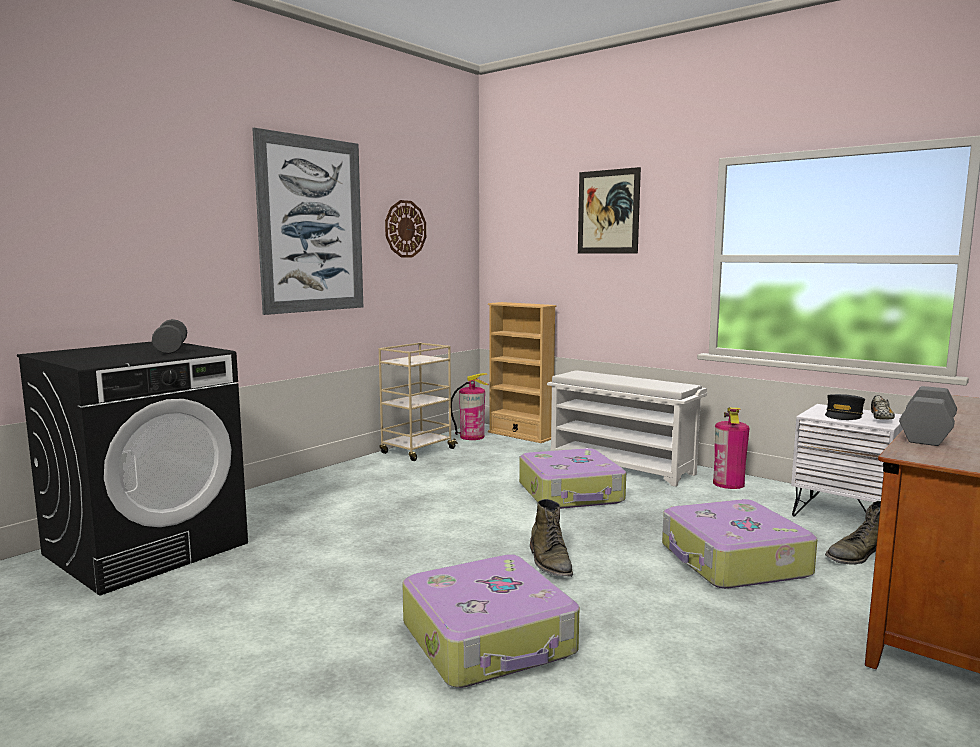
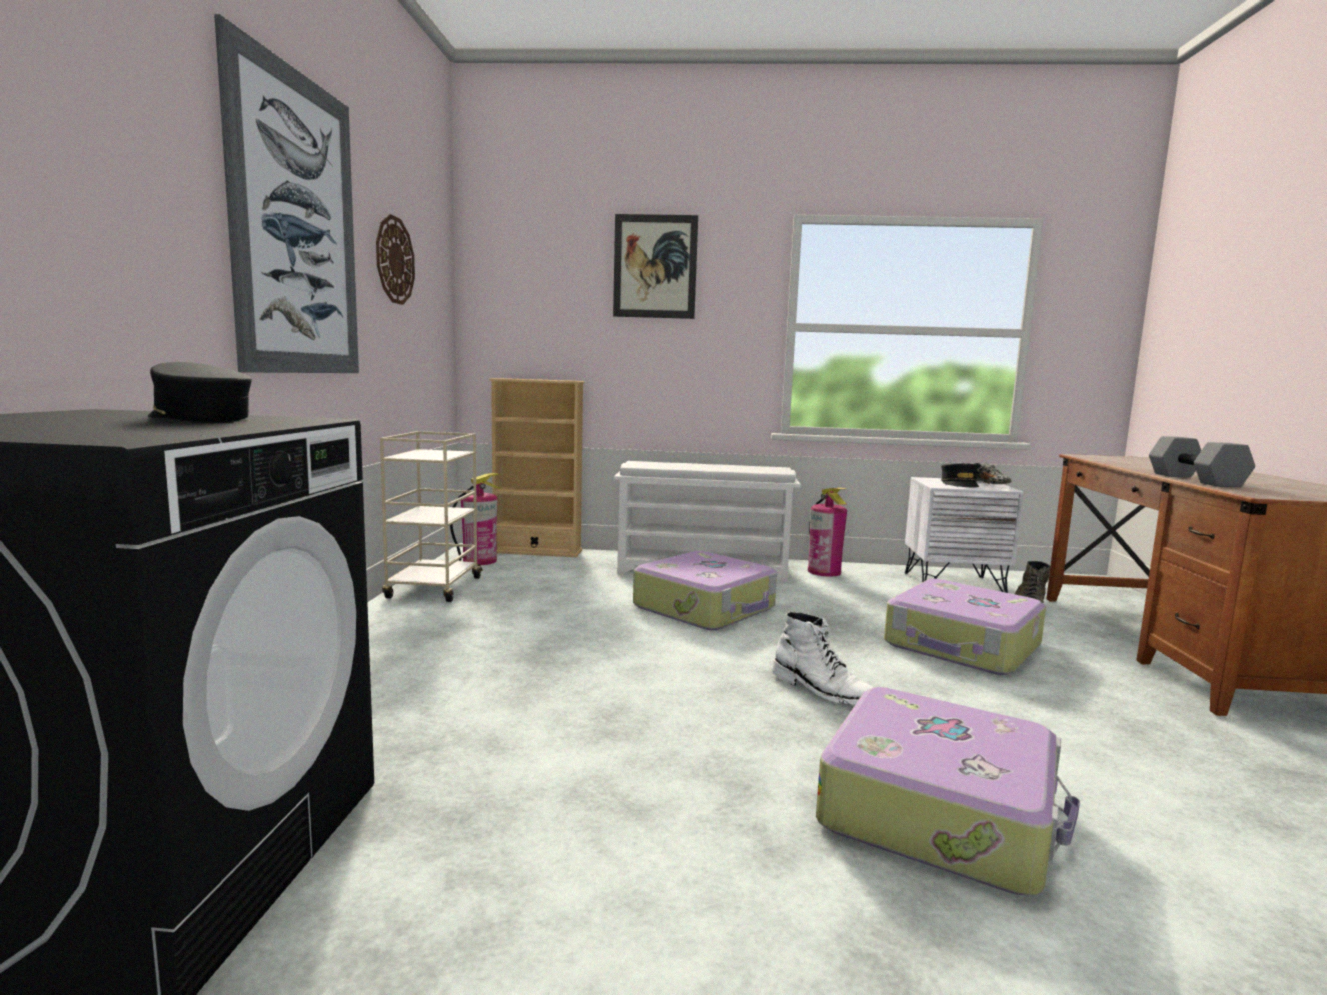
camera: 35 degrees left, 0 degrees up
grey dumbbell [152,319,187,354] -> black cap [148,362,252,421]
green boot [530,499,573,577] -> white boot [772,612,874,704]

